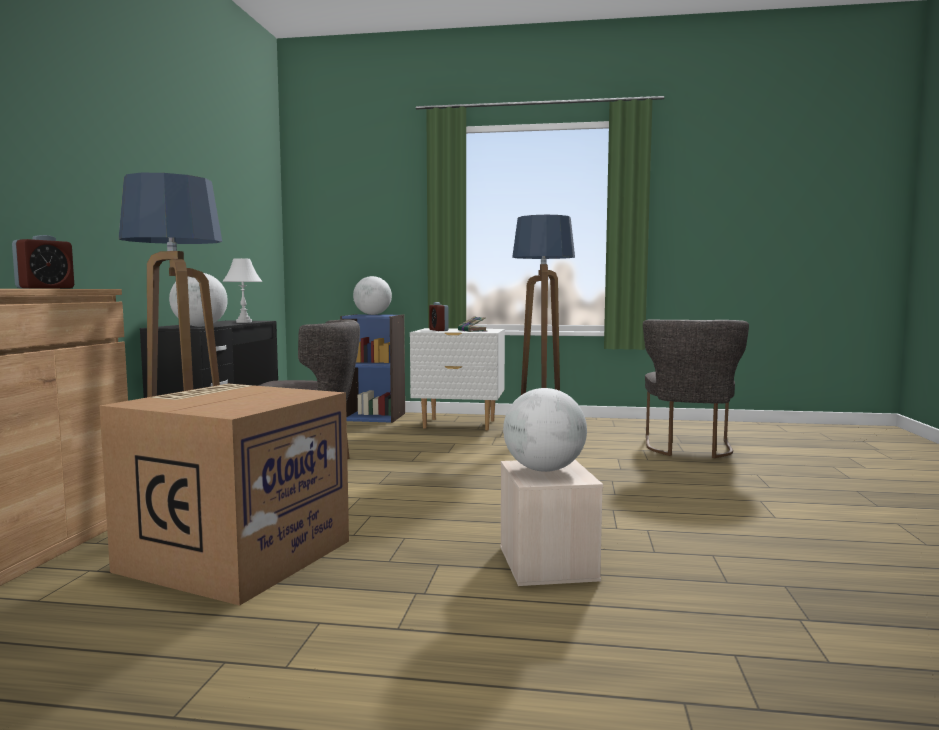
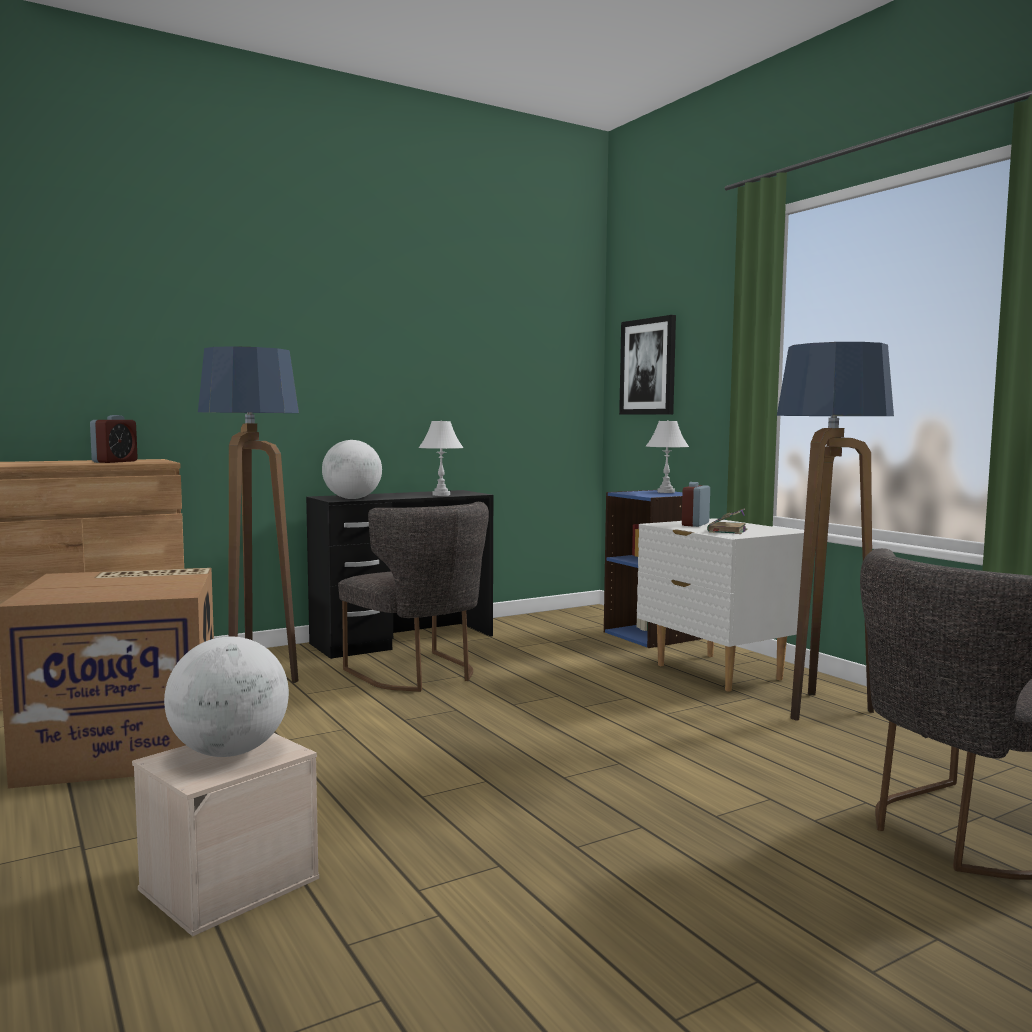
camera: 50 degrees right, 0 degrees up
alarm clock [12,235,74,288] -> alarm clock turned 60 degrees counterclockwise [90,415,138,463]
globe [353,276,392,315] -> white table lamp [646,420,689,493]
none -> picture [619,315,676,415]

